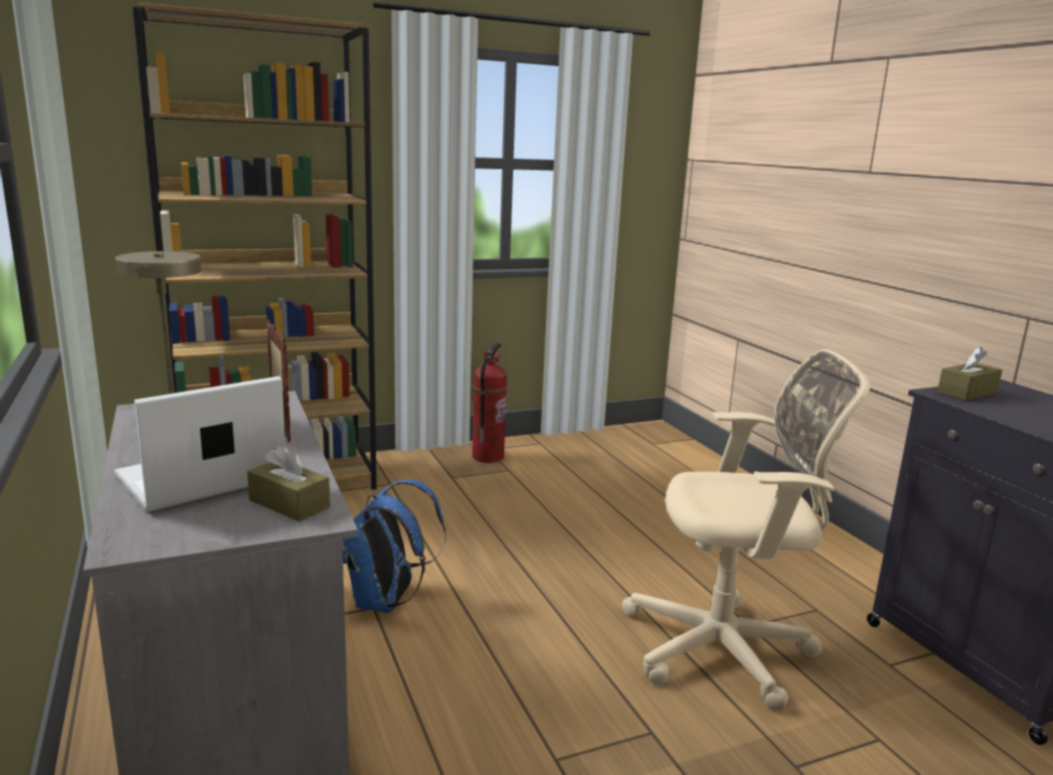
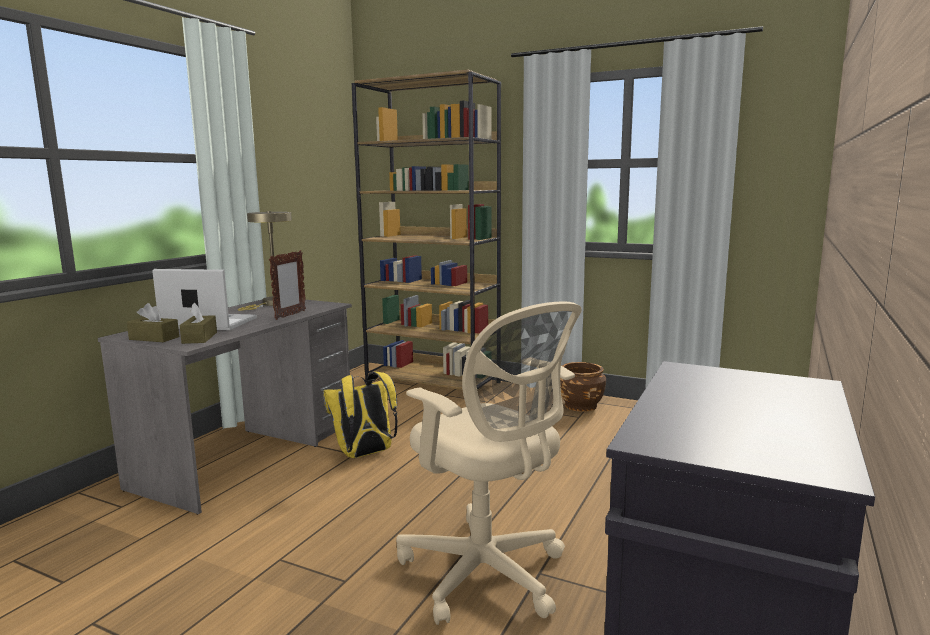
camera: 50 degrees right, 5 degrees down
blue backpack [342,479,446,613] -> yellow backpack [323,372,398,458]
fire extinguisher [472,342,507,463] -> brown planter [560,362,606,412]
brown tissue box [937,346,1002,401] -> brown tissue box moved to [127,303,179,342]

